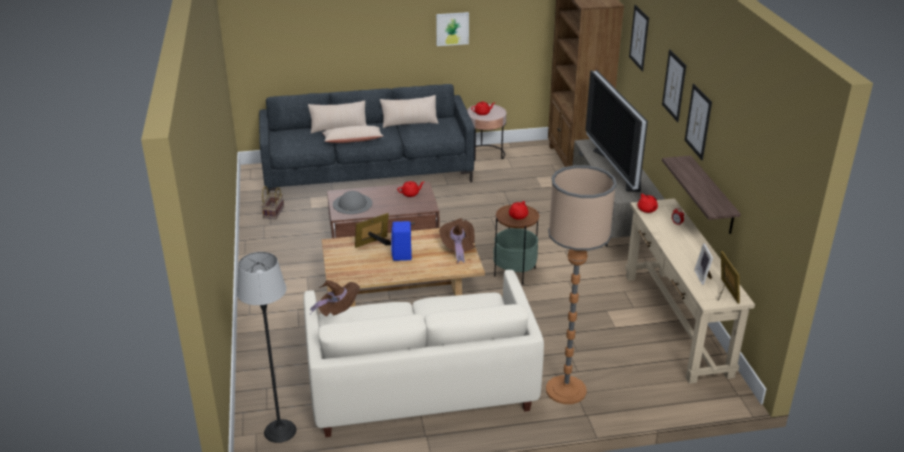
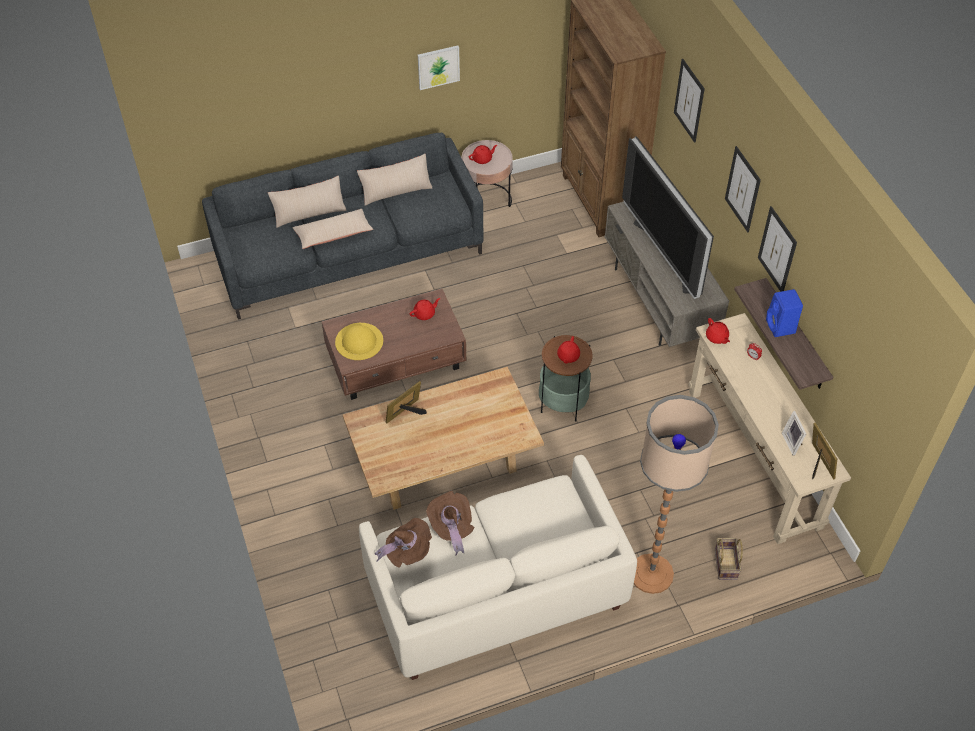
camera: 10 degrees left, 20 degrees up
floor lamp [237,252,296,443] -> none
basket [261,186,284,219] -> basket moved to [715,538,743,580]
grey hat [333,191,373,214] -> yellow hat [335,323,383,360]
blue speaker [391,221,412,261] -> blue speaker moved to [766,289,803,337]
brown hat [439,218,476,263] -> brown hat moved to [426,490,475,555]

